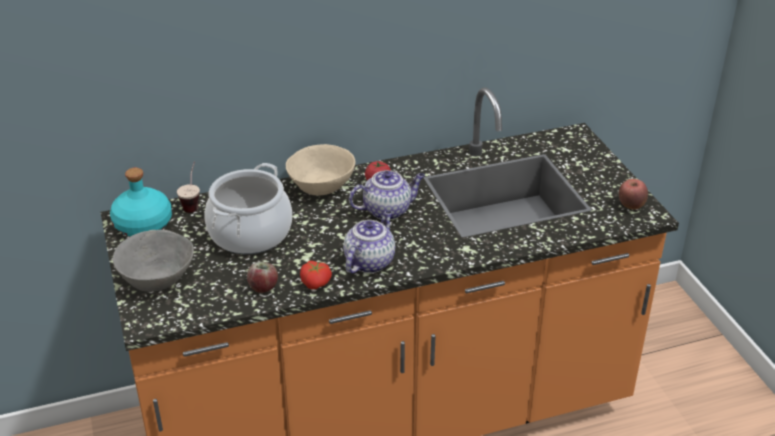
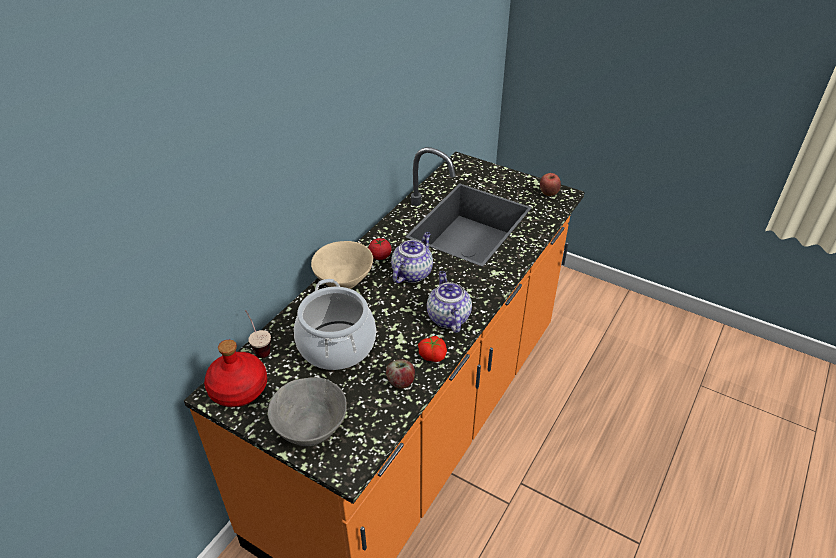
camera: 40 degrees left, 5 degrees up
turquoise bottle [110,168,172,236] -> red bottle [204,340,267,407]

